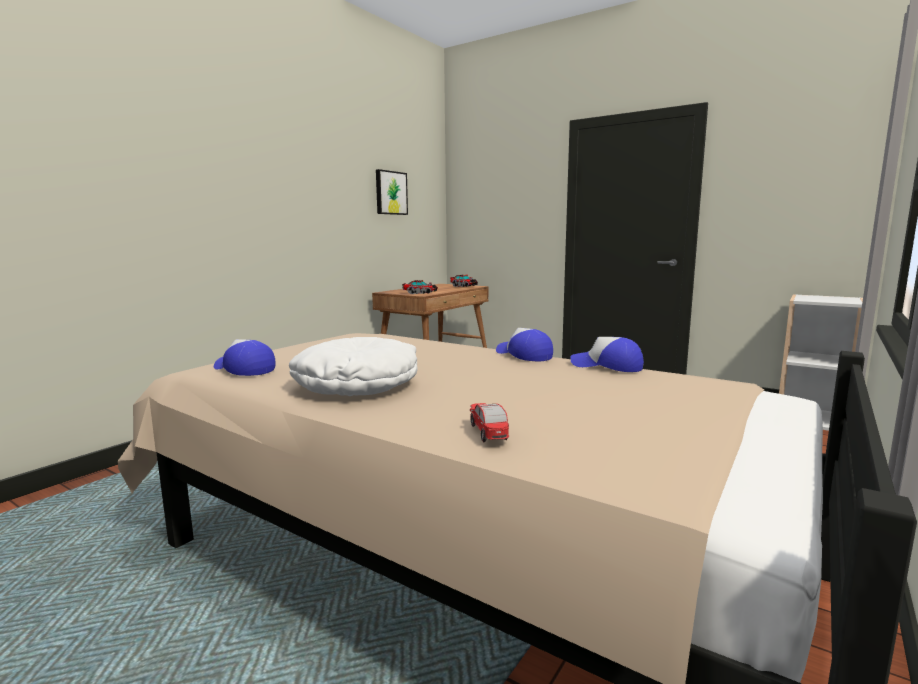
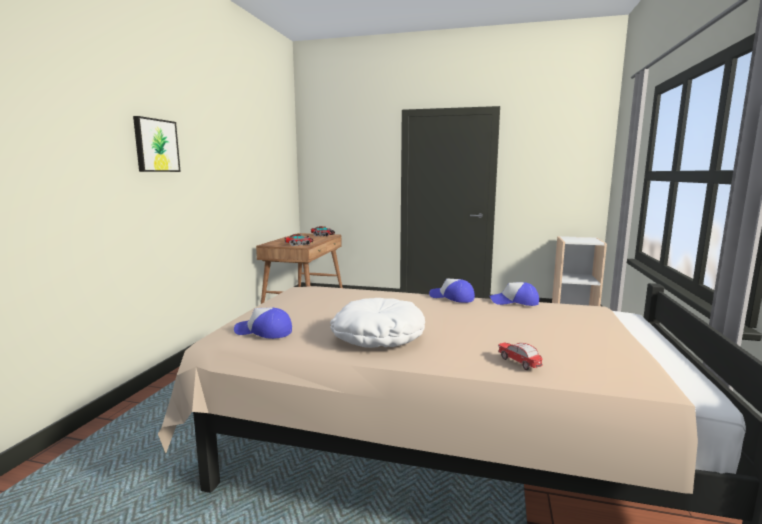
camera: 20 degrees left, 0 degrees up
picture [376,169,408,215] -> picture moved to [133,116,181,172]

